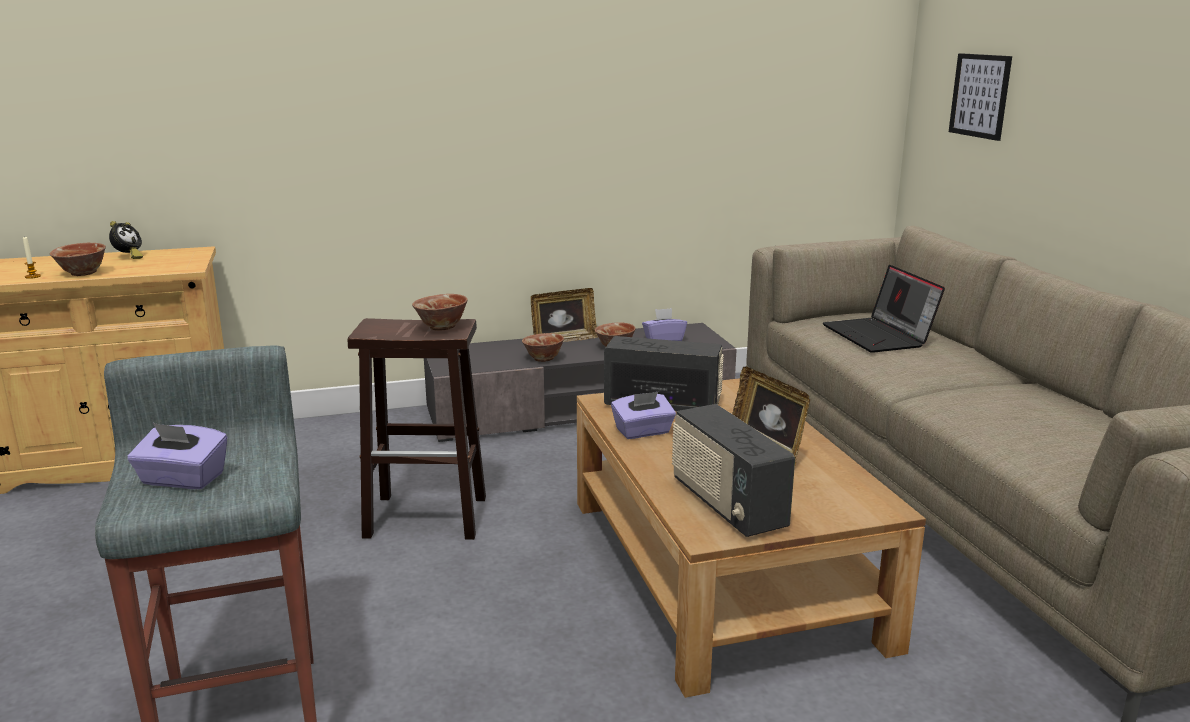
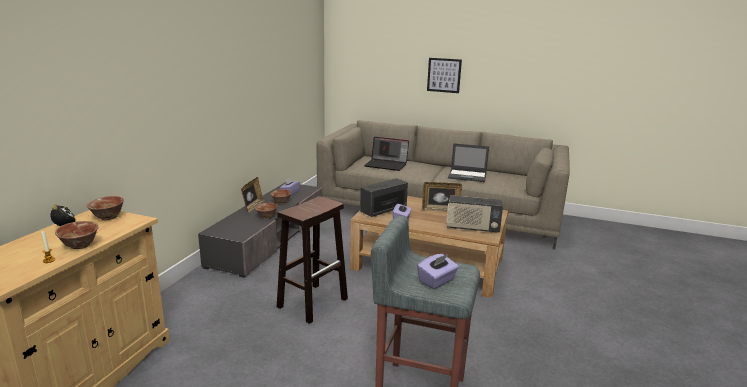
camera: 55 degrees left, 0 degrees up
bowl [412,294,467,331] -> bowl moved to [87,196,124,220]
picture [949,53,1012,141] -> picture moved to [427,58,462,93]
none -> laptop [448,143,489,182]

